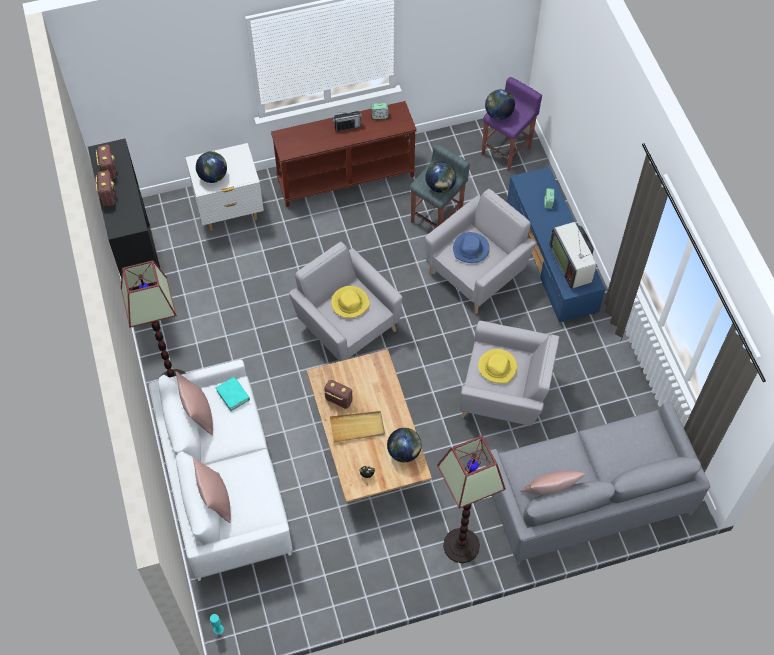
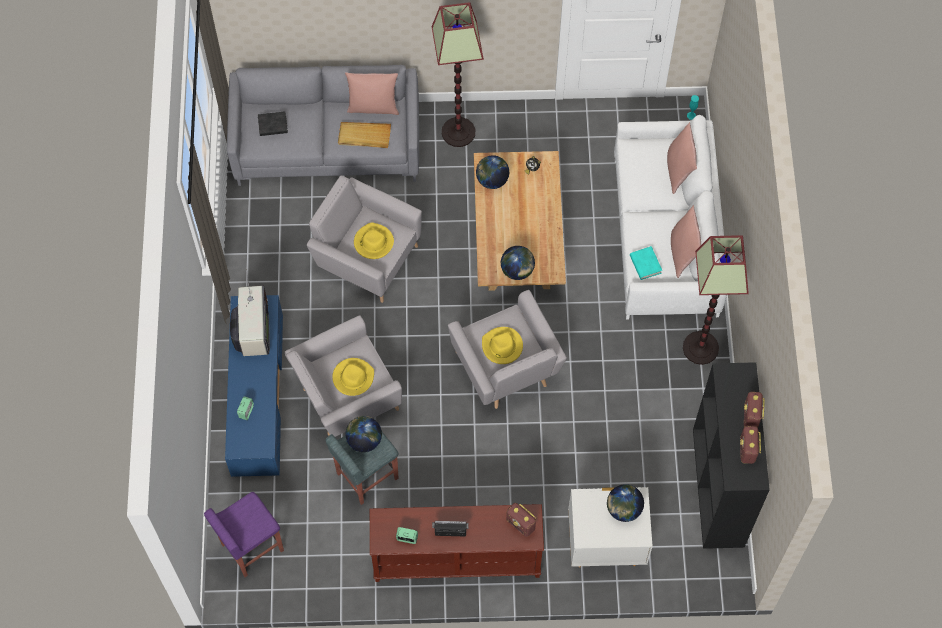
camera: 165 degrees left, 5 degrees up
radio [324,380,353,409] -> radio moved to [506,503,536,537]
beige tray [330,411,385,442] -> beige tray moved to [338,122,391,148]
blue hat [453,232,490,263] -> yellow hat [332,358,374,396]
globe [485,90,515,120] -> globe moved to [501,246,535,280]
none -> black book [258,111,288,136]

